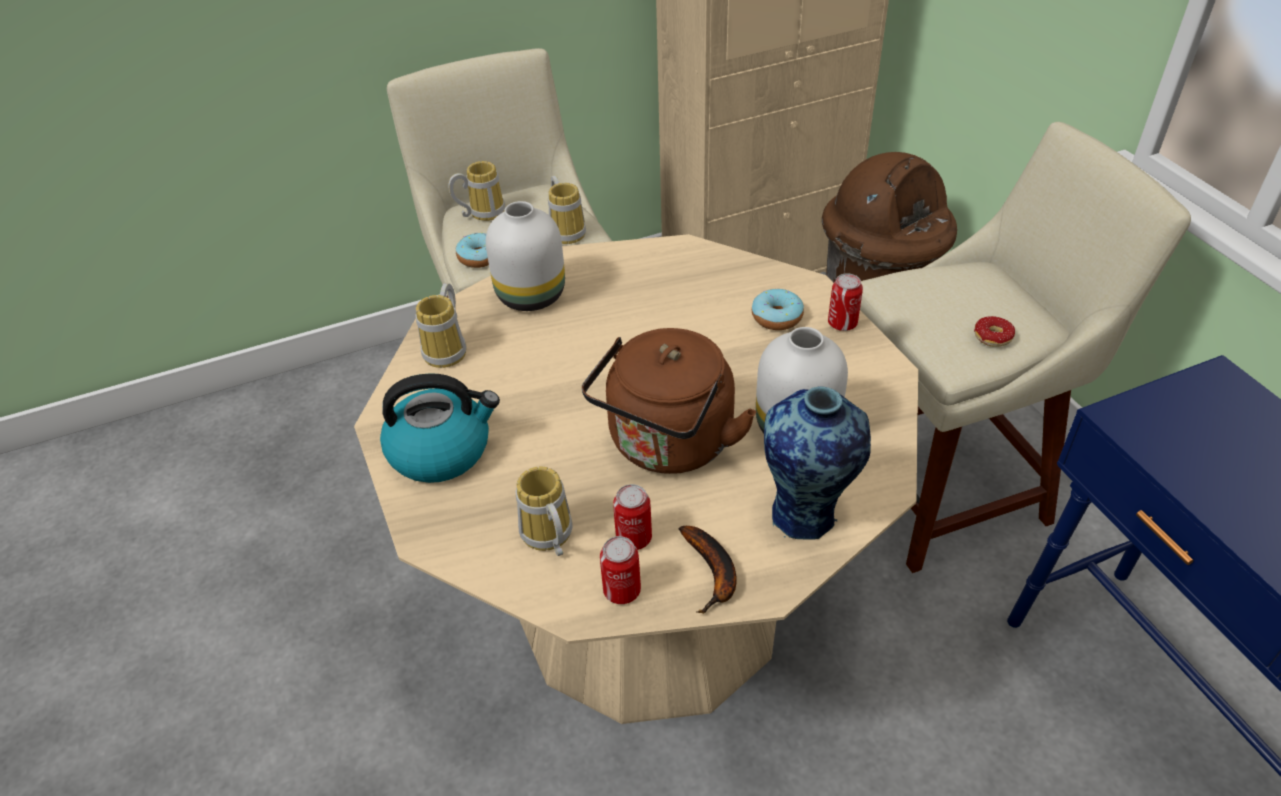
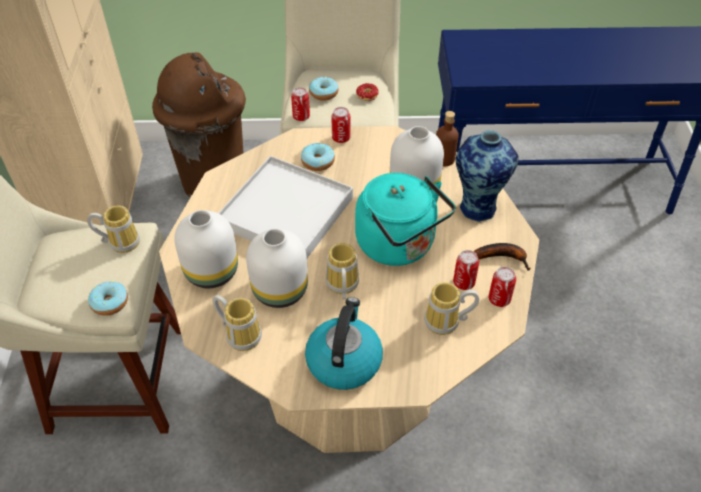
camera: 70 degrees left, 5 degrees up
mug [448,161,505,221] -> mug moved to [326,243,359,299]
brown kettle [582,328,757,474] -> turquoise kettle [355,173,455,266]
none -> white tray [219,156,353,258]
none -> white vase [246,229,308,308]
none -> can [291,87,310,121]
none -> donut [309,77,339,101]
none -> brown bottle [436,111,459,166]

